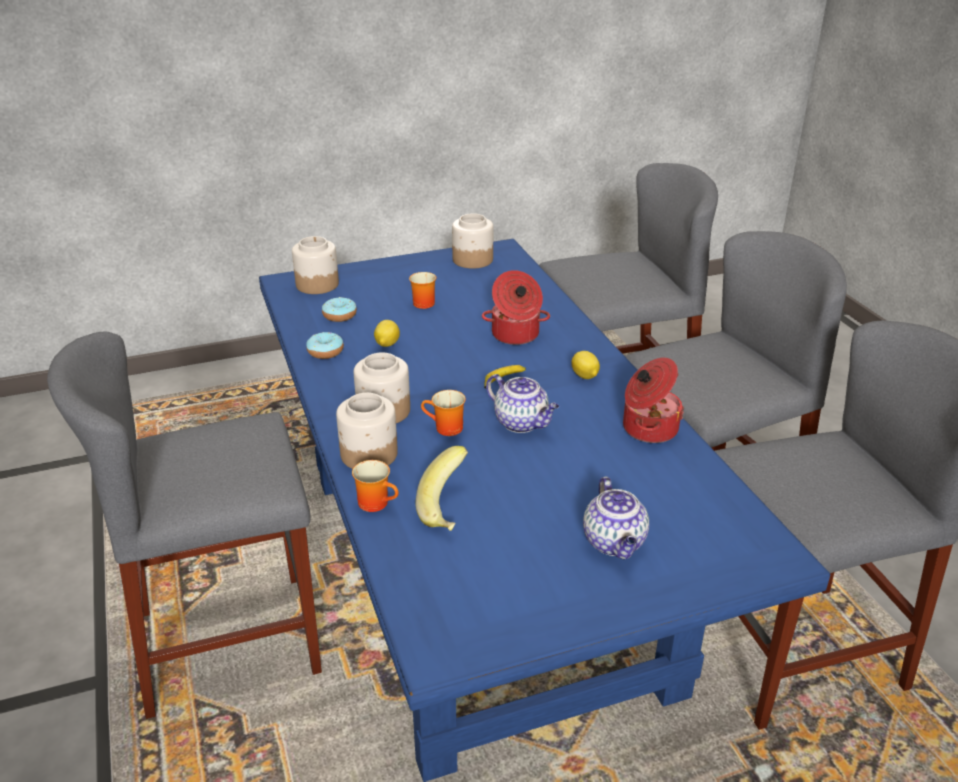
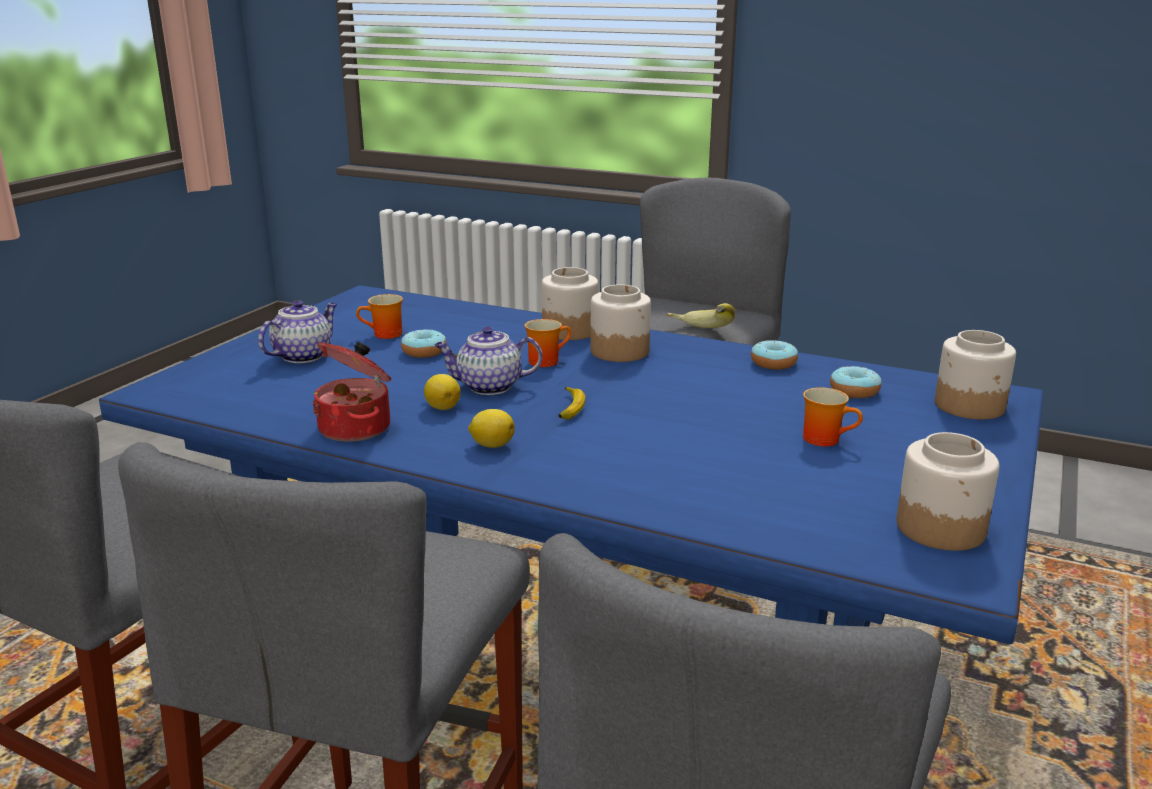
camera: 135 degrees right, 10 degrees down
mug [352,460,399,512] -> mug moved to [356,294,403,339]
lemon [374,320,400,347] -> lemon moved to [424,374,461,410]
banana [415,446,468,531] -> banana moved to [667,303,735,328]
cooking pot [482,270,550,345] -> none
teapot [583,476,649,559] -> teapot turned 90 degrees clockwise [258,300,337,363]
none -> donut [401,330,446,358]

